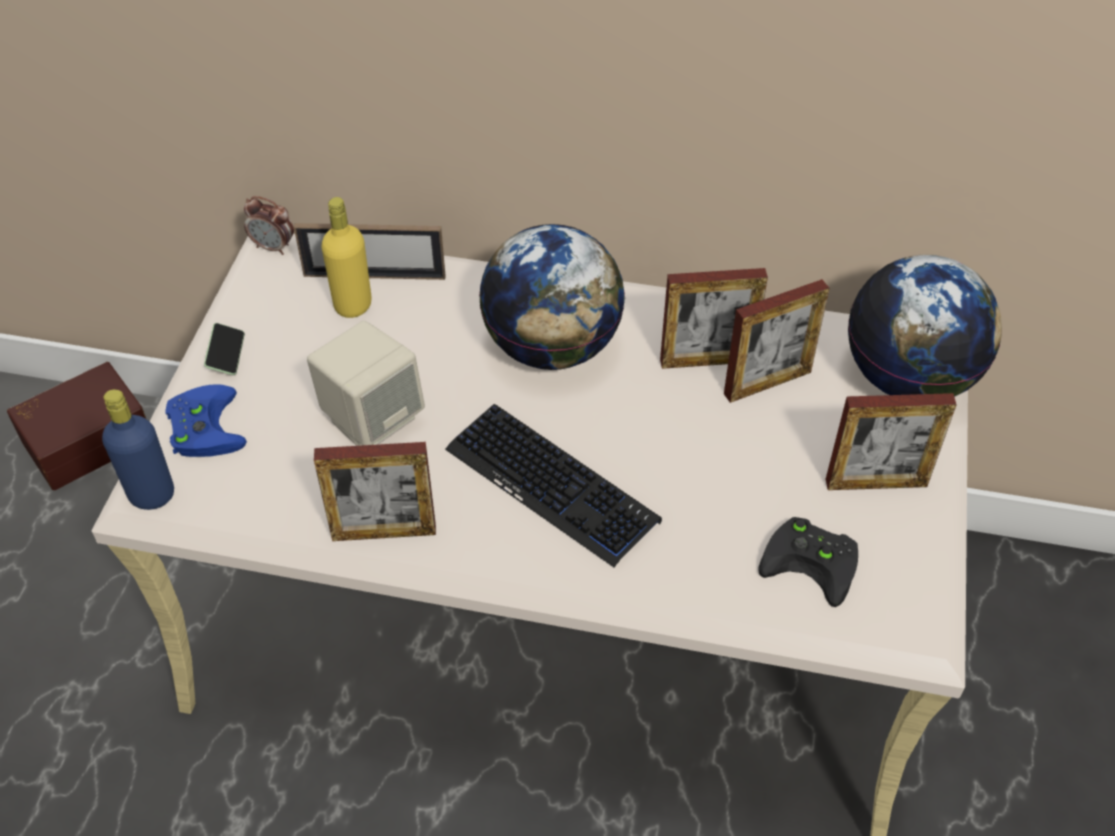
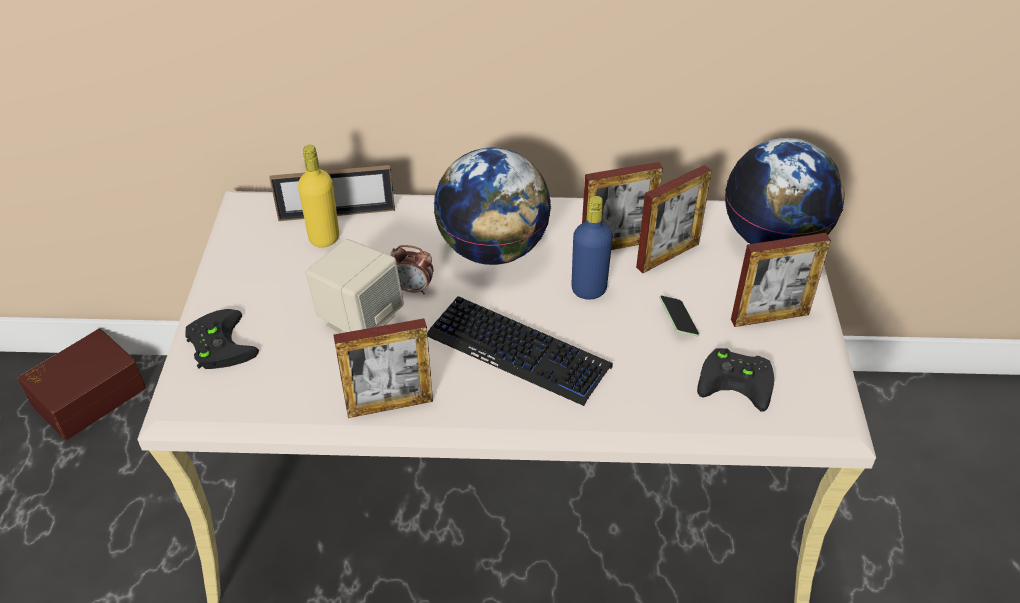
camera: 10 degrees left, 5 degrees down
blue bottle [102,389,174,510] -> blue bottle moved to [571,196,613,300]
blue game controller [165,384,247,457] -> black game controller [185,309,259,369]
phone [204,323,245,375] -> phone moved to [659,295,699,336]
alarm clock [244,196,294,255] -> alarm clock moved to [390,245,433,295]

